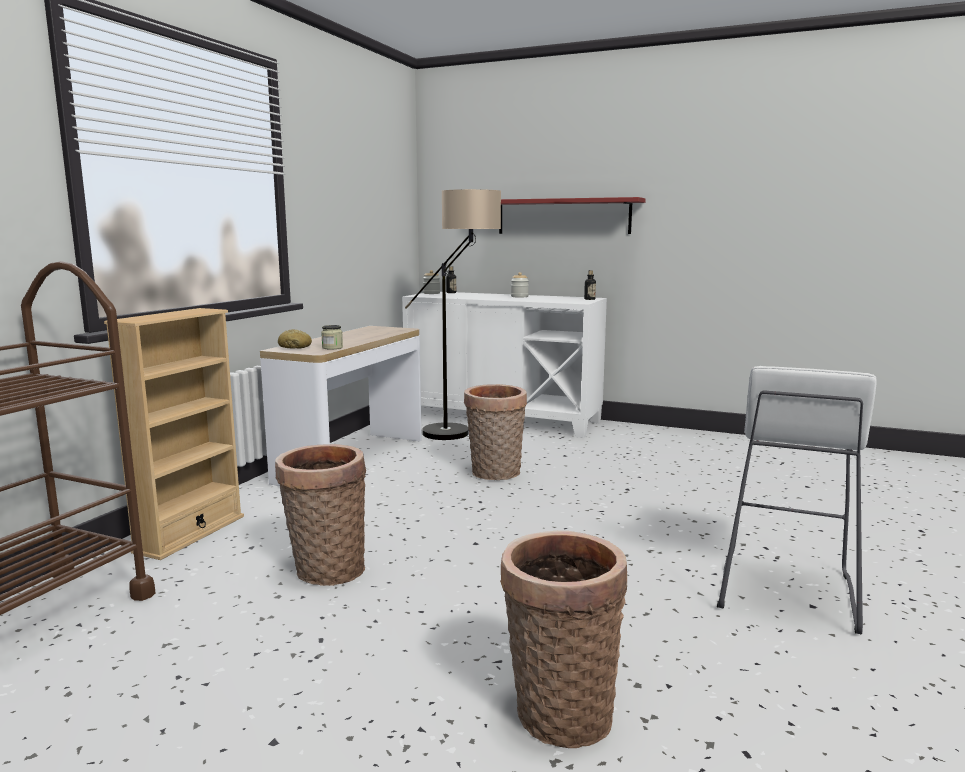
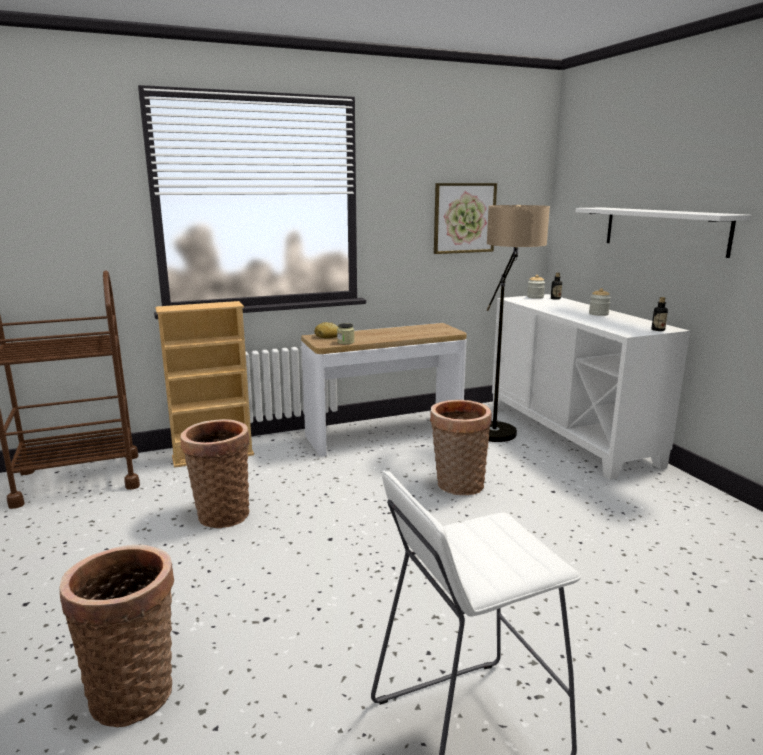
camera: 45 degrees right, 5 degrees up
red shelf [499,197,646,234] -> white shelf [576,207,751,258]
none -> picture [434,183,497,254]

